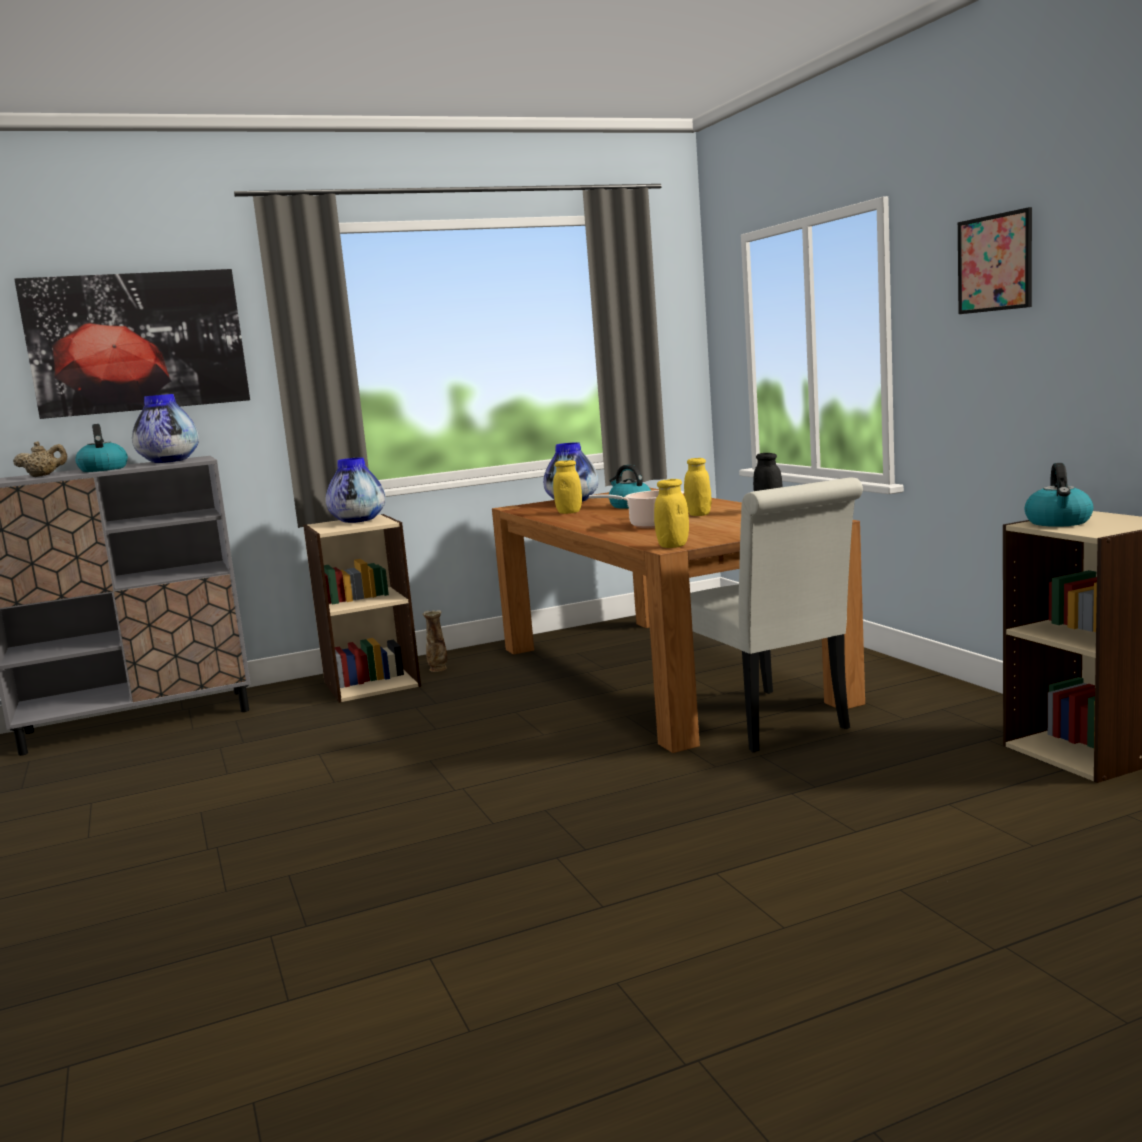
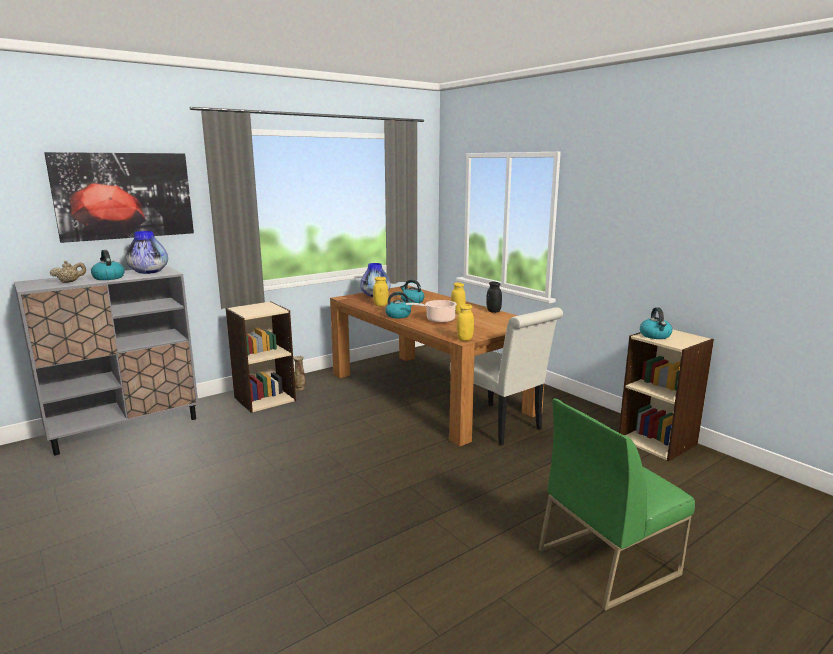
camera: 15 degrees left, 5 degrees up
vase [325,457,386,523] -> none
picture [958,207,1032,314] -> none
none -> kettle [385,292,415,318]
none -> green chair [539,399,695,611]

